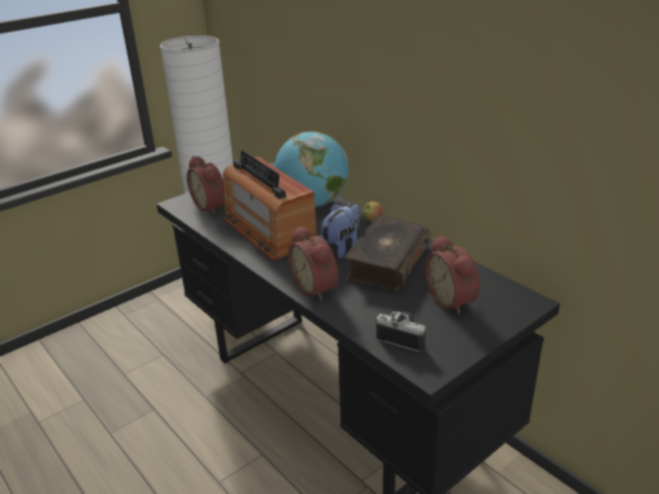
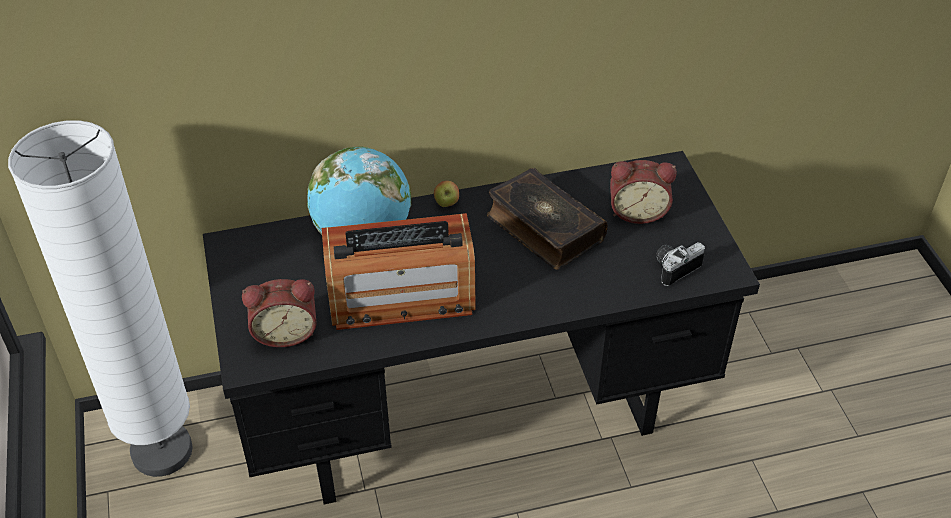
camera: 65 degrees left, 15 degrees up
alarm clock [288,226,338,301] -> none
plush toy [320,203,360,259] -> none

